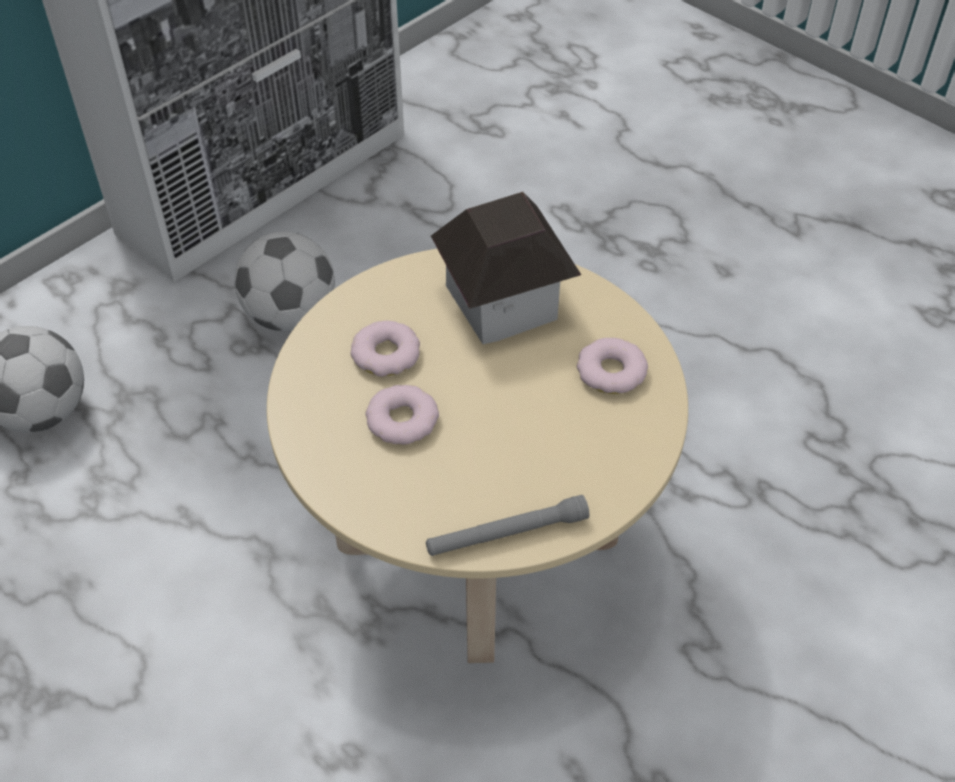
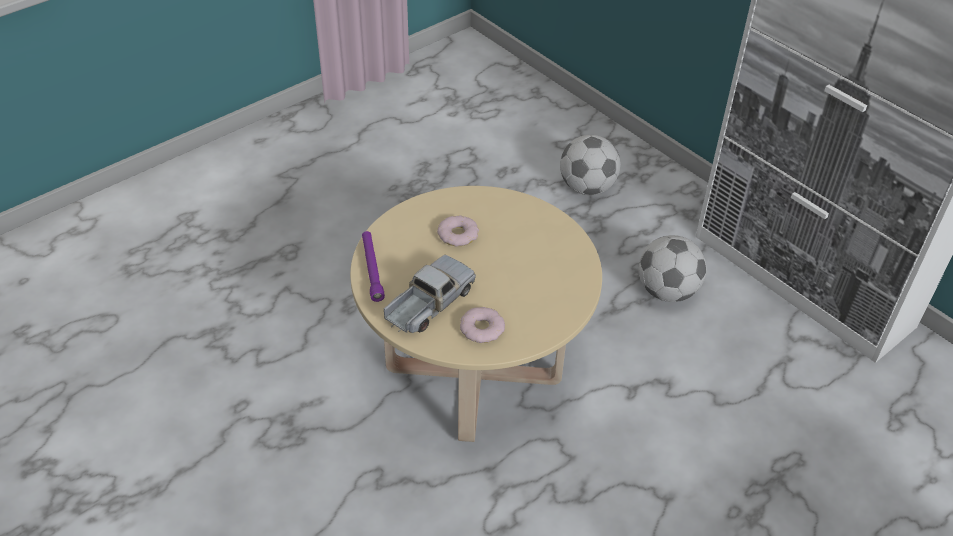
camera: 95 degrees right, 5 degrees down
donut [351,321,420,377] -> none
grey flashlight [426,495,589,556] -> purple flashlight [362,231,385,302]
toy house [431,192,581,344] -> none
none -> toy truck [384,255,476,333]

